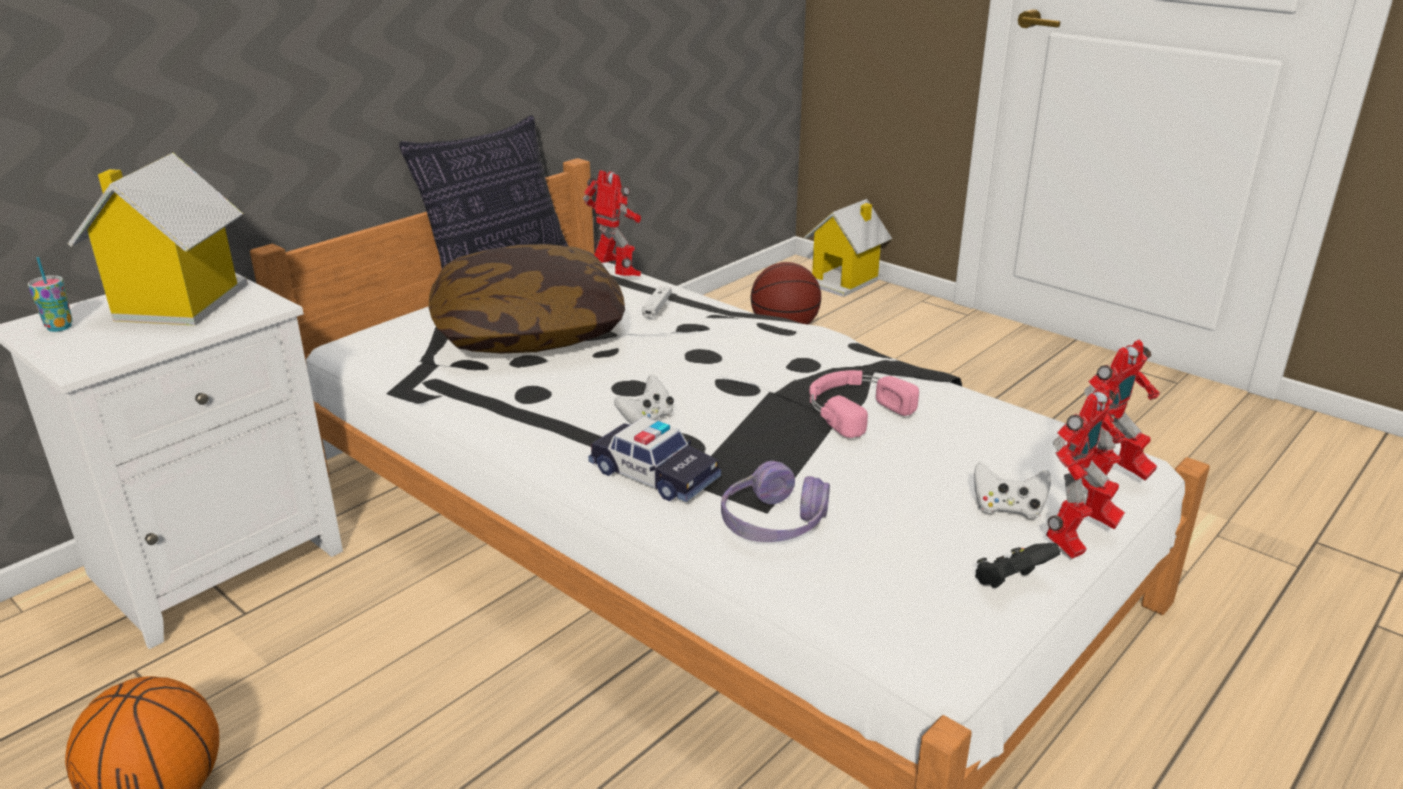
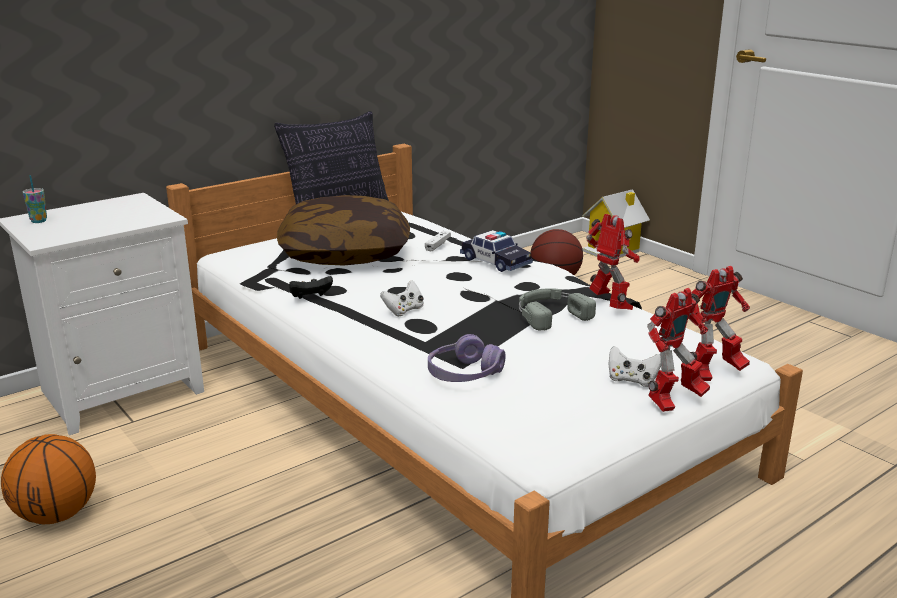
camera: 10 degrees right, 5 degrees down
toy house [68,153,248,326] -> none
toy robot [583,170,641,276] -> toy robot moved to [586,214,640,310]
toy car [588,417,721,502] -> toy car moved to [460,230,533,272]
pink headphones [809,370,919,438] -> grey headphones [519,288,596,330]
black game controller [975,543,1060,588] -> black game controller moved to [289,276,333,299]

